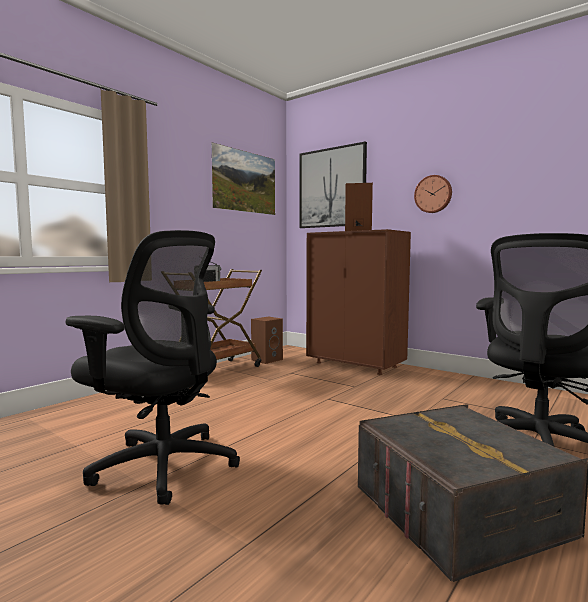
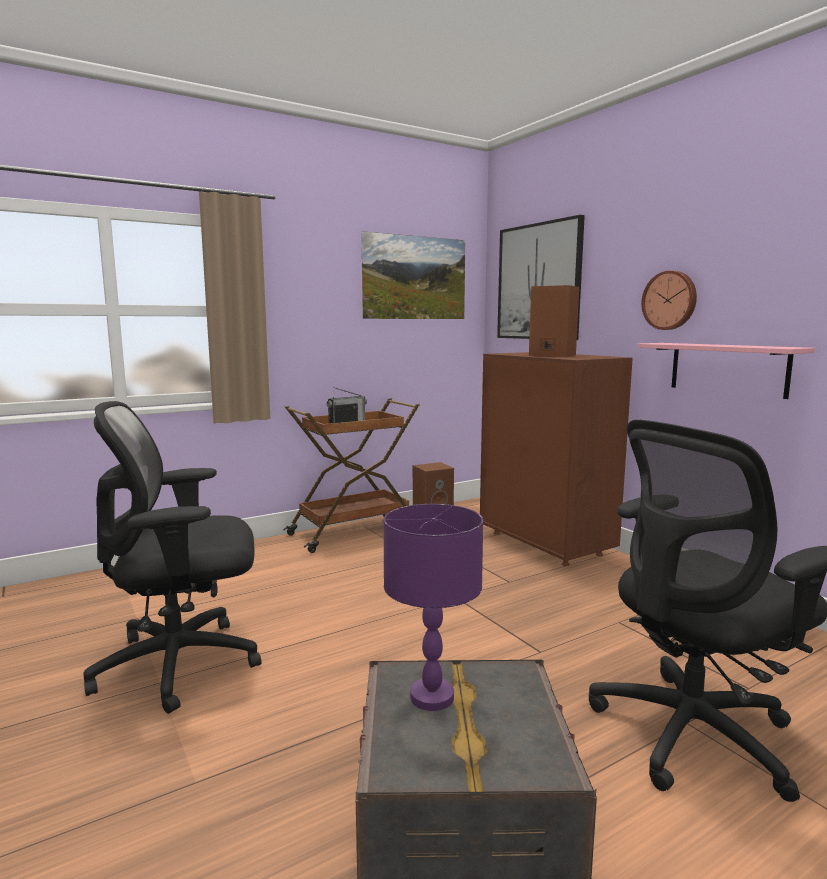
camera: 20 degrees right, 5 degrees up
black office chair [66,230,240,505] -> black office chair turned 120 degrees clockwise [83,401,261,714]
none -> purple table lamp [383,504,483,711]
none -> pink shelf [637,343,815,399]

